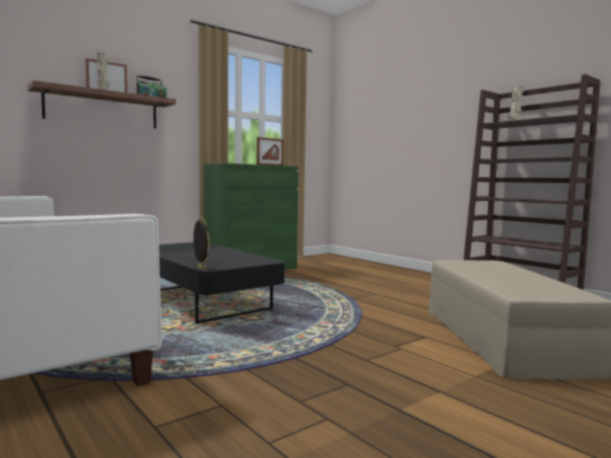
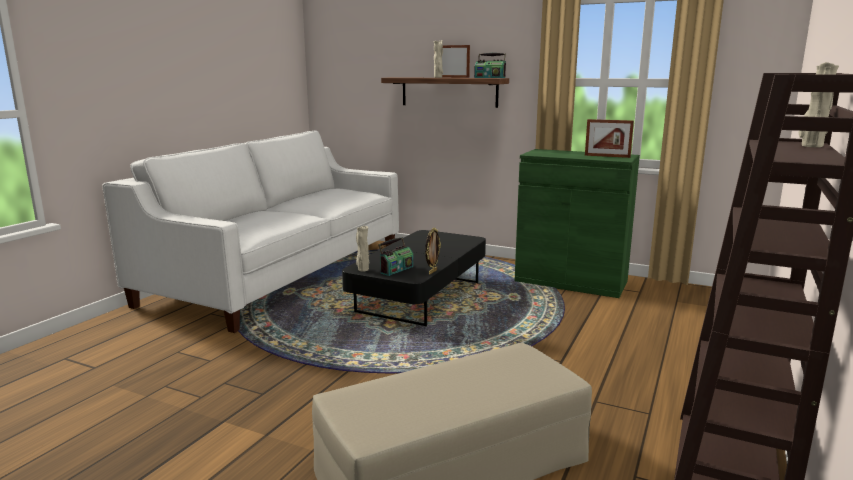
camera: 65 degrees right, 10 degrees up
picture frame [193,217,210,270] -> picture frame moved to [425,227,441,274]
none -> beige vase [356,226,369,271]
none -> radio [378,237,413,276]

